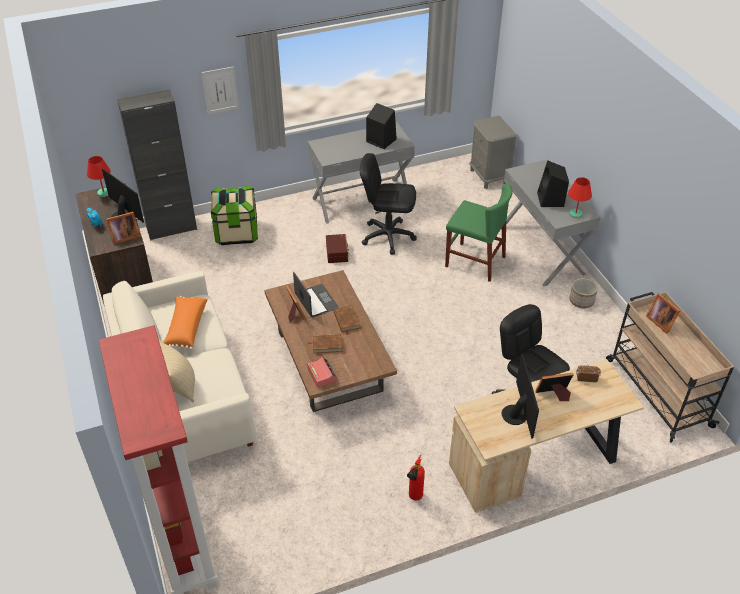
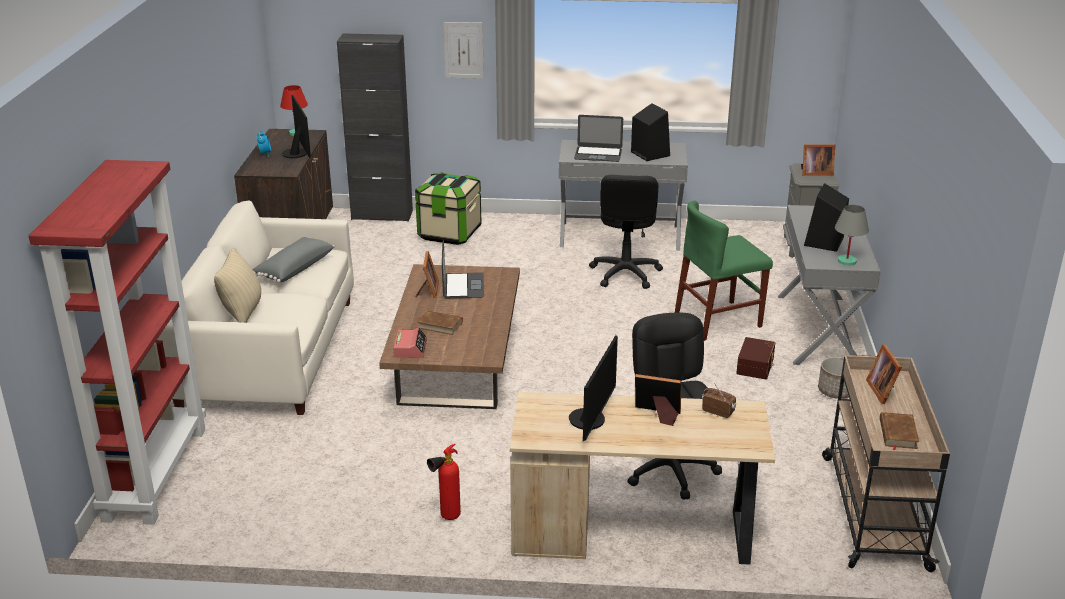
camera: 25 degrees right, 15 degrees down
picture frame [106,212,140,244] -> picture frame moved to [801,144,835,176]
orange pillow [163,296,208,350] -> grey pillow [252,237,335,283]
brown storage box [326,234,349,263] -> brown storage box moved to [736,337,775,379]
brown book [334,306,360,335] -> brown book moved to [880,412,919,450]
black office chair [360,153,417,255] -> black office chair turned 120 degrees counterclockwise [589,175,663,289]
green chair [445,184,513,282] -> green chair turned 105 degrees clockwise [675,201,773,341]
red table lamp [568,177,592,218] -> grey table lamp [835,205,869,266]
none -> laptop [574,115,623,162]

